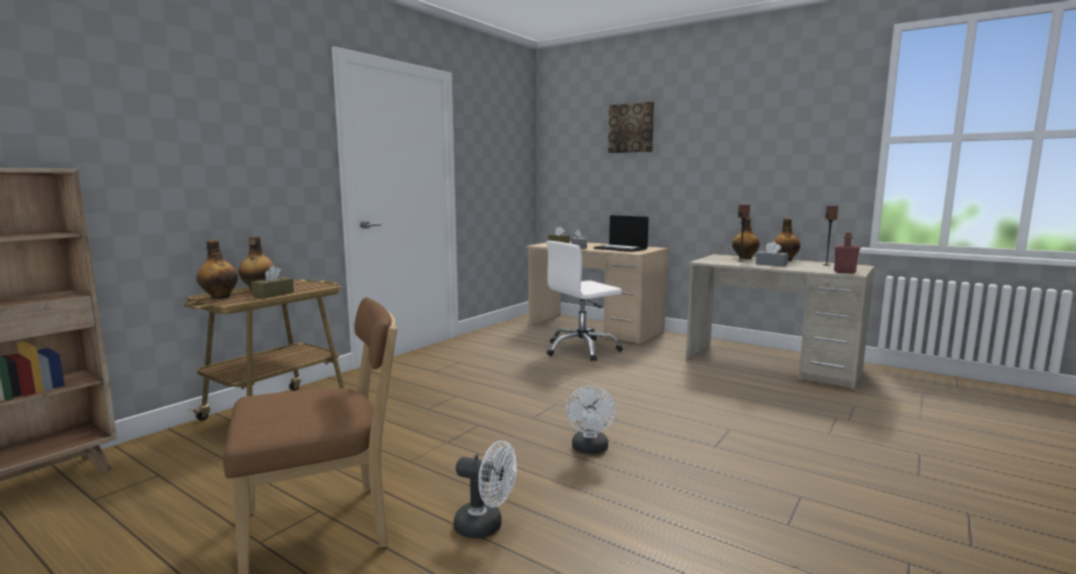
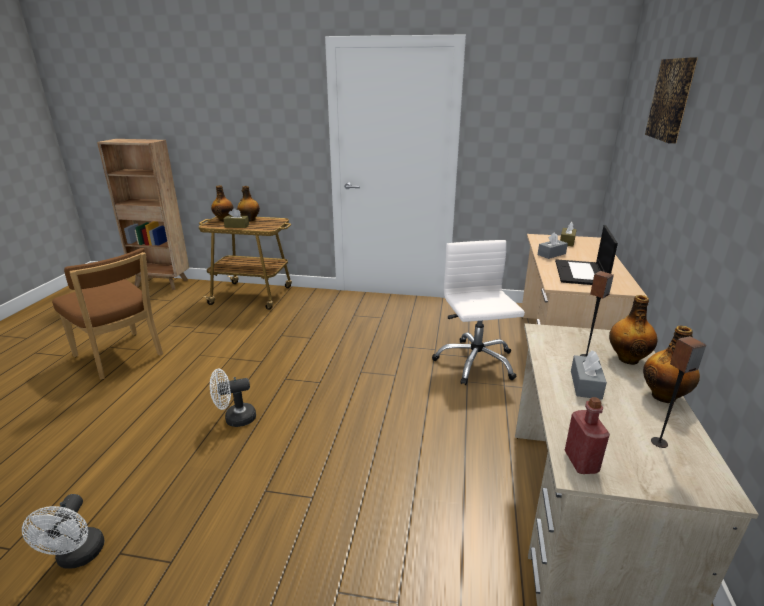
camera: 65 degrees right, 15 degrees up
white fan [454,441,517,539] -> white fan moved to [22,494,104,569]
white office chair [547,241,623,362] -> white office chair turned 45 degrees clockwise [432,240,525,385]

